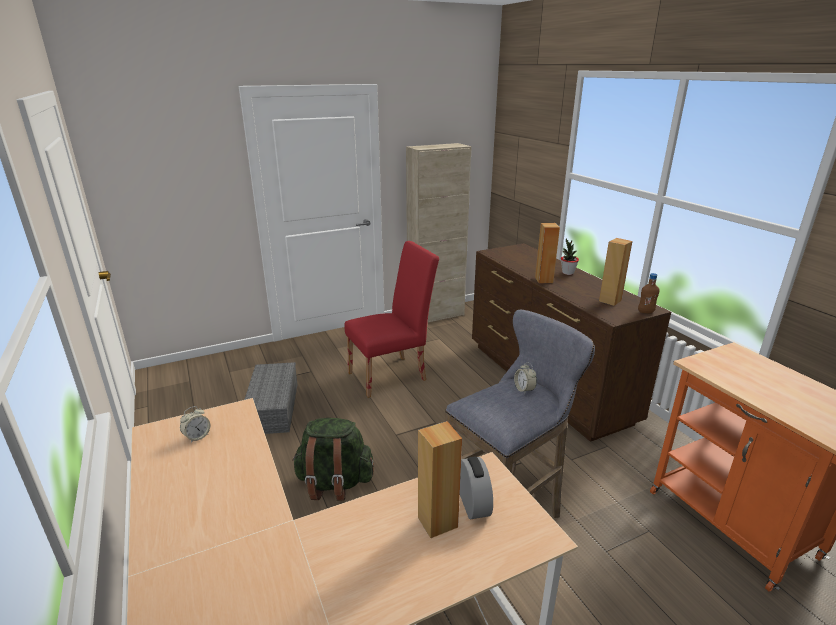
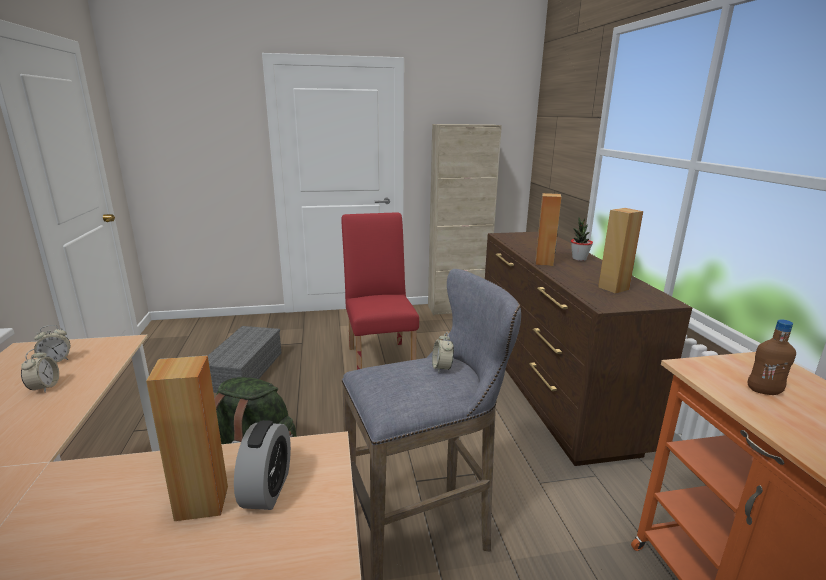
camera: 15 degrees right, 5 degrees down
red chair [344,241,439,398] -> red chair turned 90 degrees counterclockwise [341,212,419,370]
brown bottle [638,273,660,313] -> brown bottle moved to [748,319,796,395]
none -> alarm clock [21,349,59,392]

